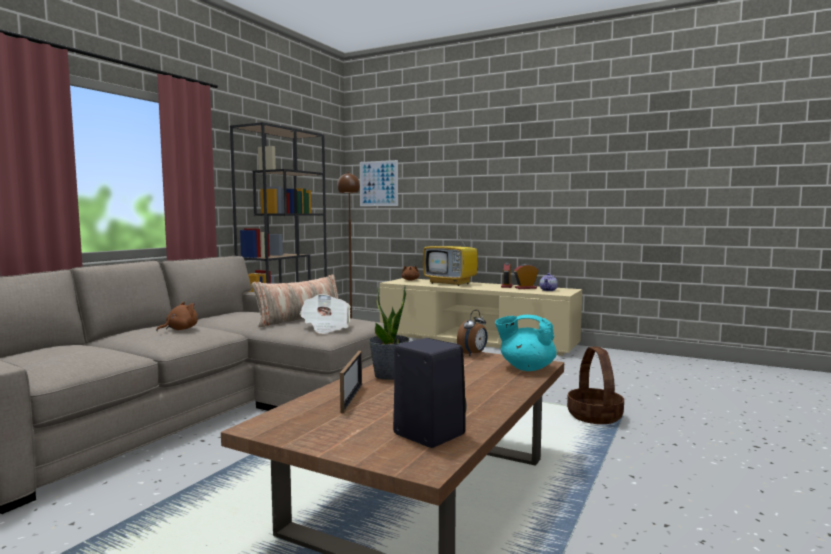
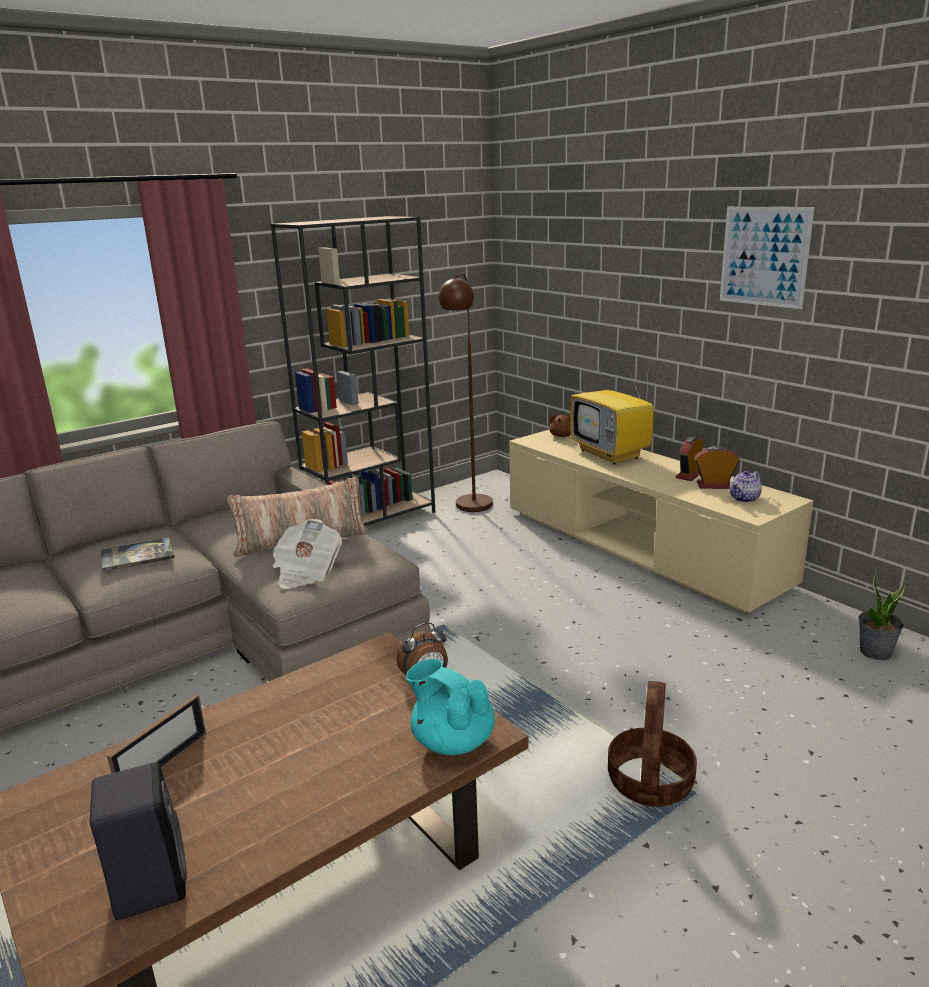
camera: 25 degrees right, 15 degrees up
brown plush toy [156,302,198,331] -> book [100,537,175,571]
picture [360,160,398,206] -> picture moved to [720,207,814,309]
potted plant [369,286,409,380] -> potted plant moved to [859,568,908,660]

